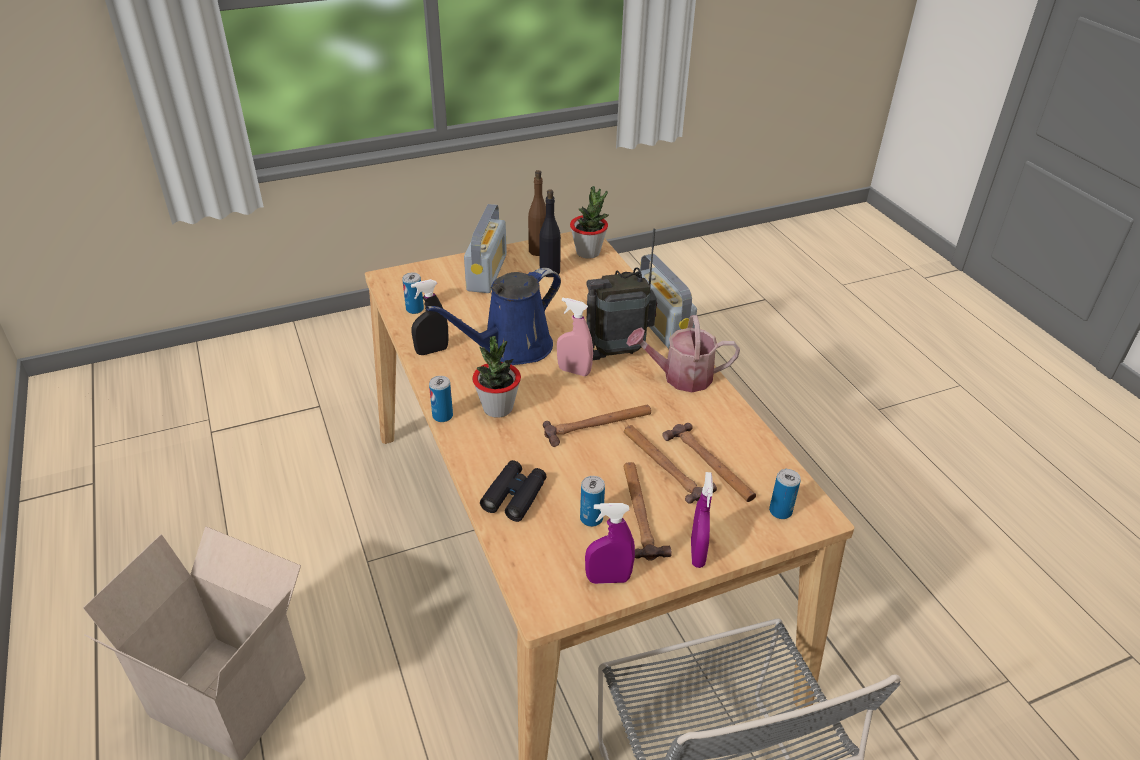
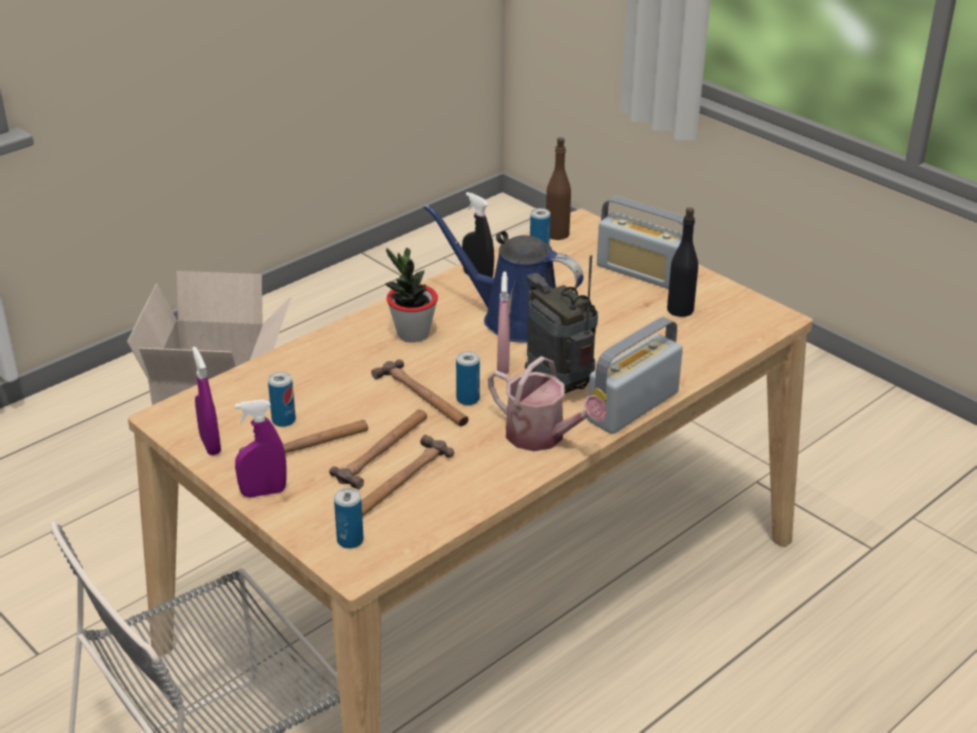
camera: 70 degrees right, 5 degrees down
can [429,376,453,422] -> can moved to [456,351,480,405]
radio [464,204,507,293] -> radio turned 45 degrees clockwise [597,196,684,289]
black binoculars [480,460,547,522] -> none
brown bottle [528,170,546,256] -> brown bottle moved to [546,137,571,240]
potted plant [570,186,609,259] -> none
watering can [626,315,740,392] -> watering can turned 150 degrees clockwise [488,356,607,451]

